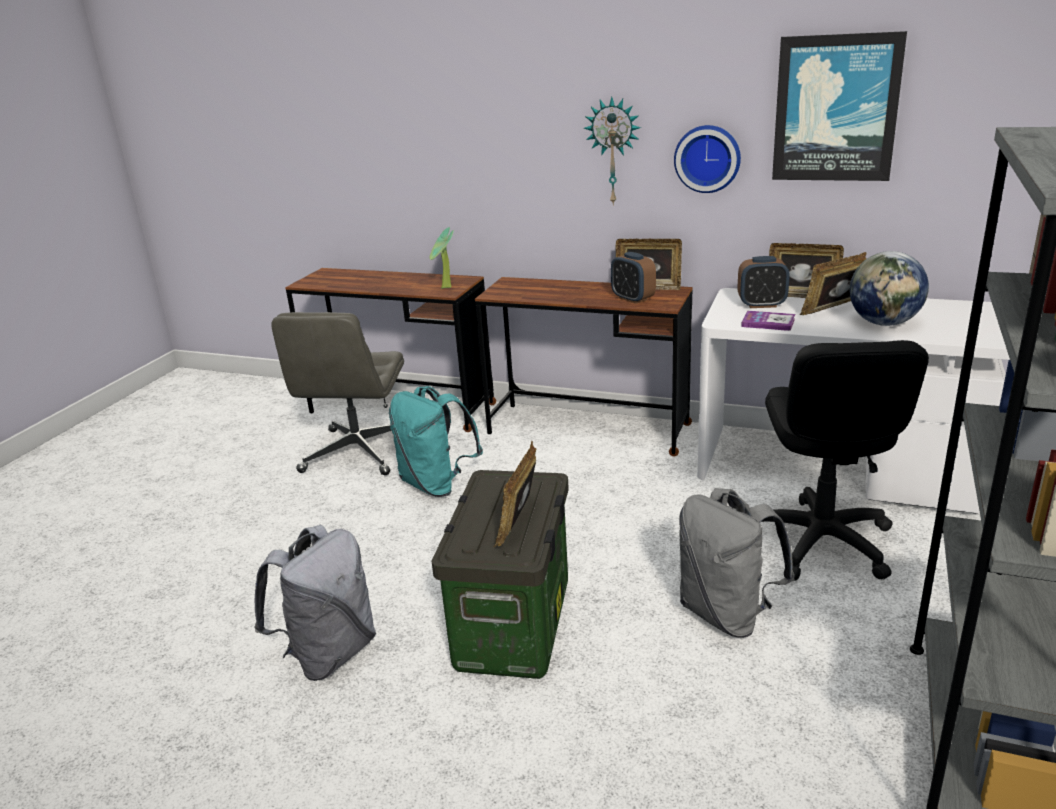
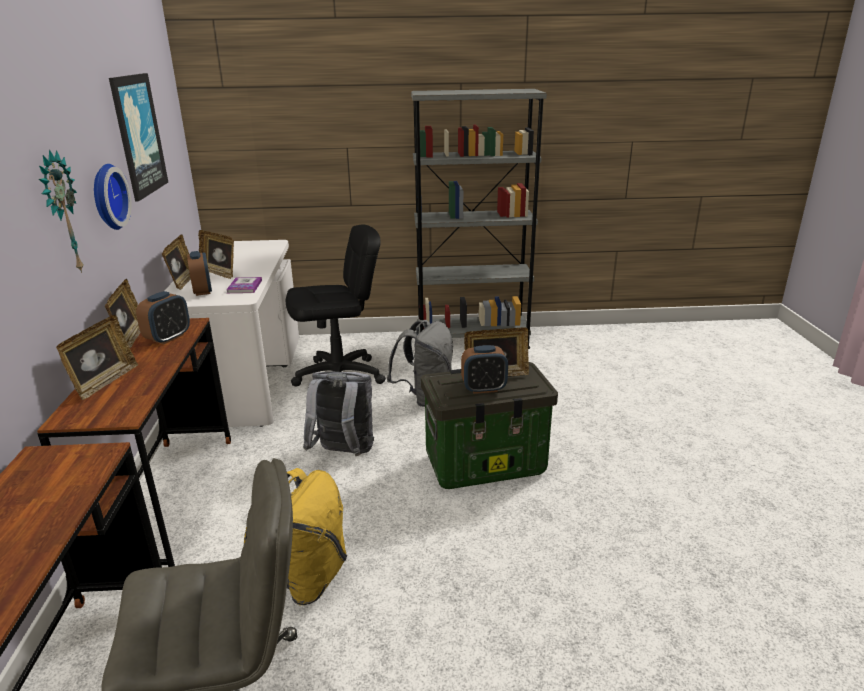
camera: 115 degrees left, 0 degrees up
grey backpack [254,525,376,681] -> grey backpack moved to [303,372,374,456]
turquoise backpack [389,386,483,497] -> yellow backpack [244,468,347,605]
potted plant [430,227,454,289] -> none
globe [850,251,929,326] -> none
none -> picture frame [56,315,138,400]
none -> alarm clock [461,345,508,394]

